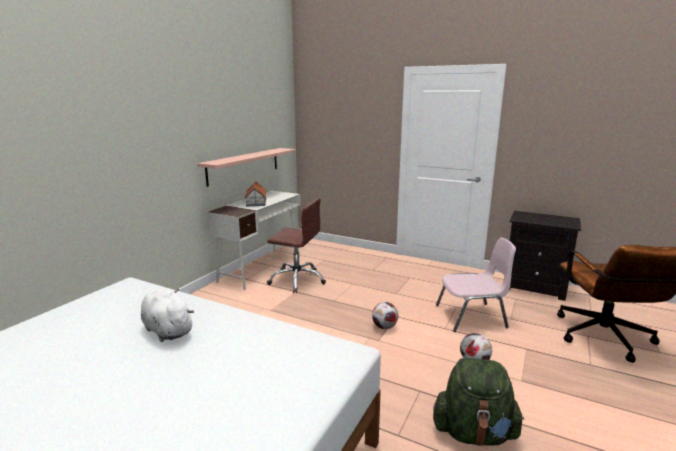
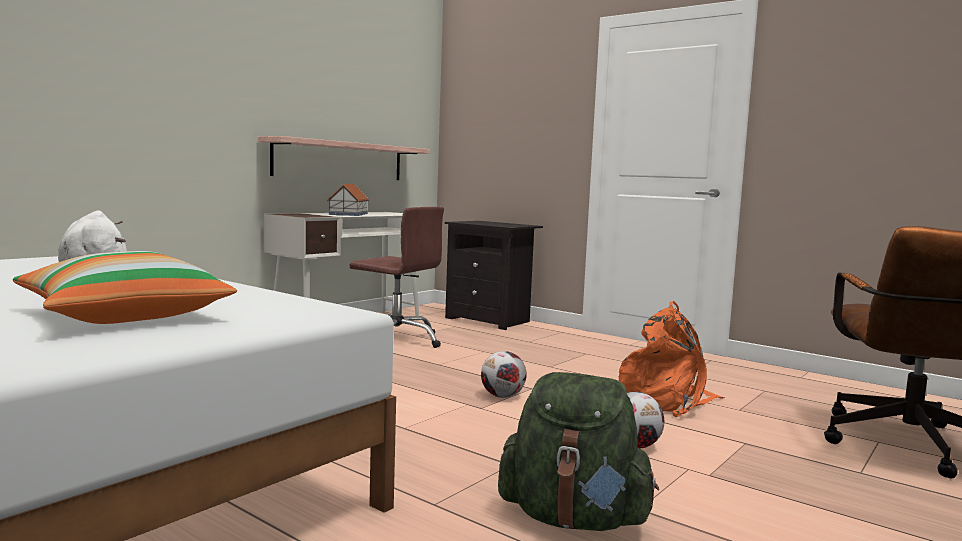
camera: 10 degrees right, 10 degrees down
pink chair [436,238,516,332] -> orange backpack [619,301,725,417]
black nightstand [509,211,581,301] -> black nightstand moved to [444,221,543,330]
none -> pillow [13,251,237,324]

